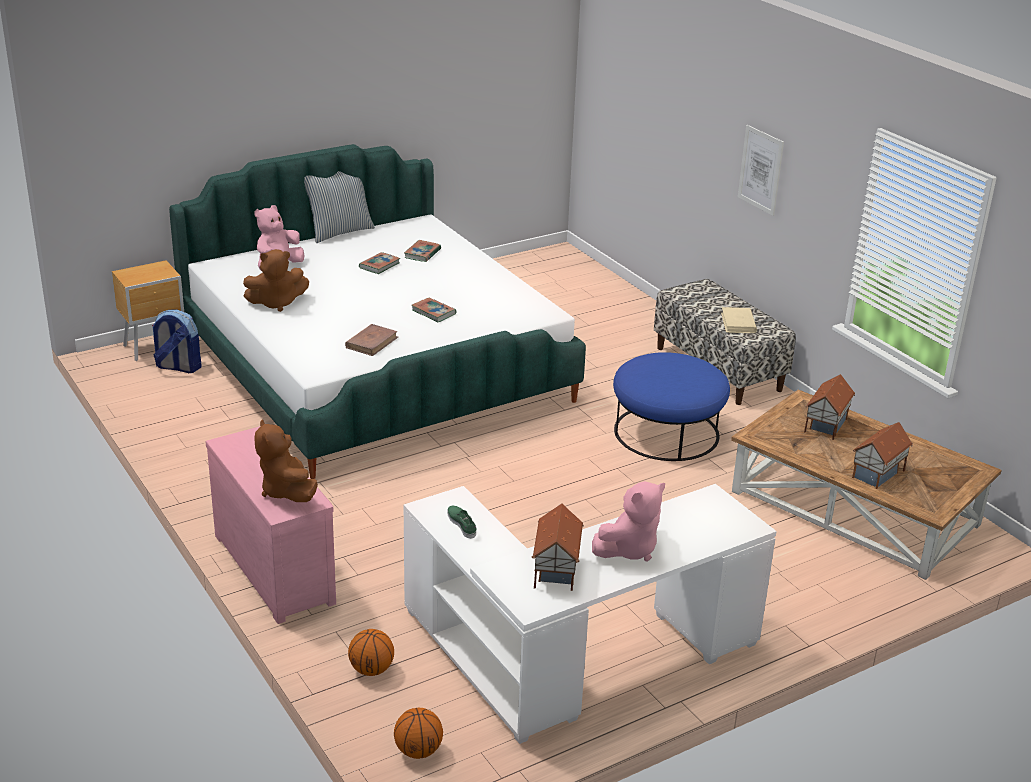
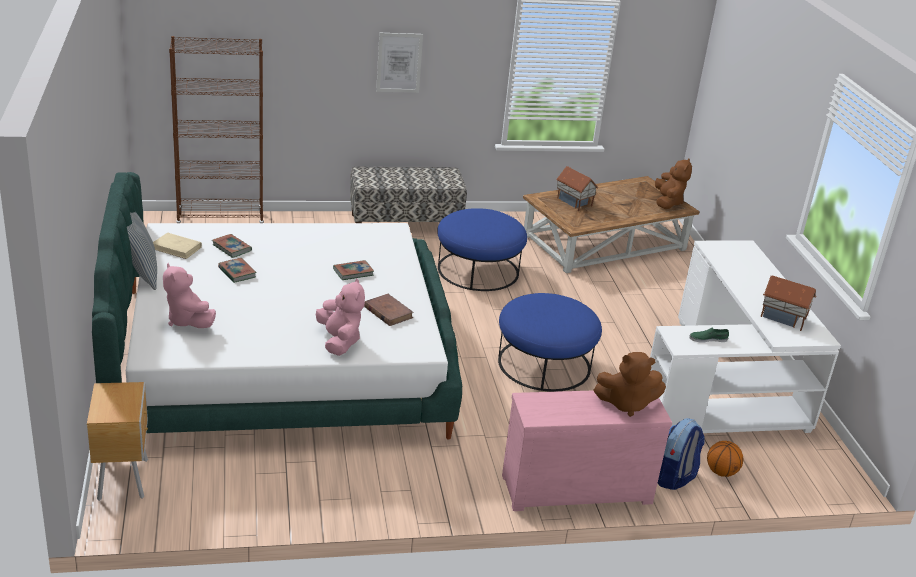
camera: 70 degrees left, 0 degrees up
backpack [152,309,202,373] -> backpack moved to [658,418,705,490]
brown plush toy [243,249,309,312] -> brown plush toy moved to [655,158,692,209]
basketball [394,708,443,759] -> none
pink plush toy [592,481,665,561] -> pink plush toy moved to [316,278,365,356]
beige book [721,307,757,333] -> beige book moved to [153,232,202,259]
toy house [852,422,913,489] -> none
none -> brown bookcase [169,36,264,223]
none -> blue ottoman [498,293,602,392]

